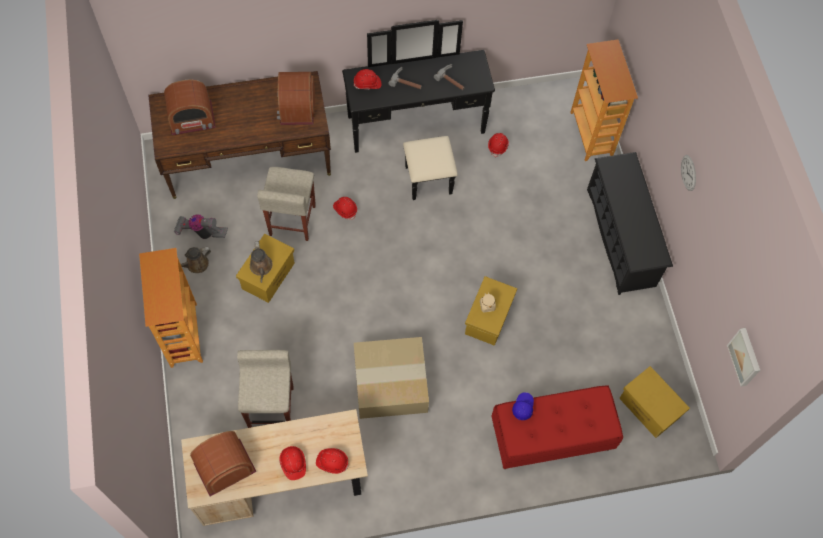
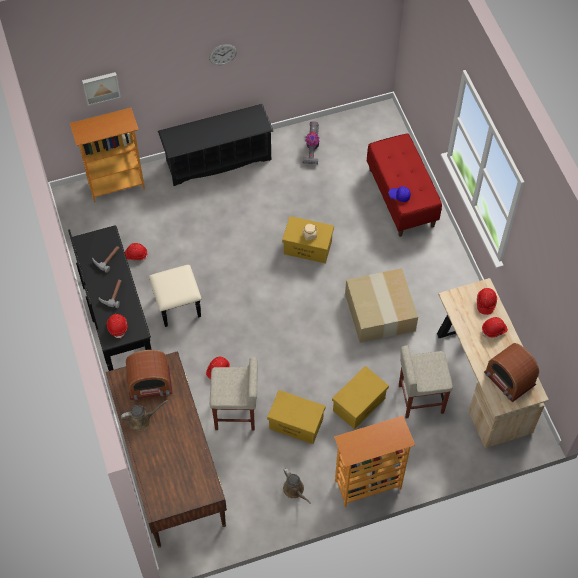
camera: 95 degrees left, 5 degrees down
radio [164,80,216,135] -> none
vacuum cleaner [174,214,228,239] -> vacuum cleaner moved to [303,121,319,164]
brown watering can [250,241,273,283] -> brown watering can moved to [121,400,168,431]
yellow storage box [619,366,690,438] -> yellow storage box moved to [332,366,389,429]
picture [727,328,760,387] -> picture moved to [82,72,121,106]

